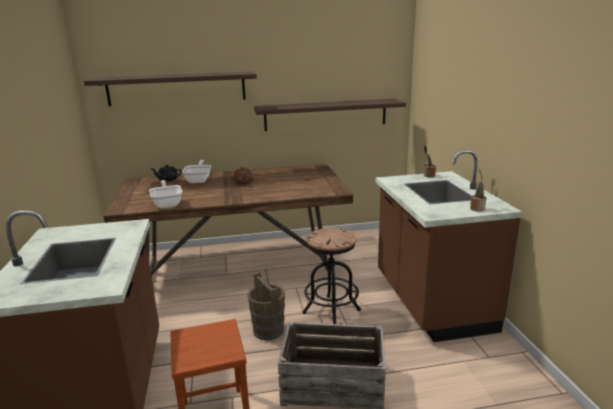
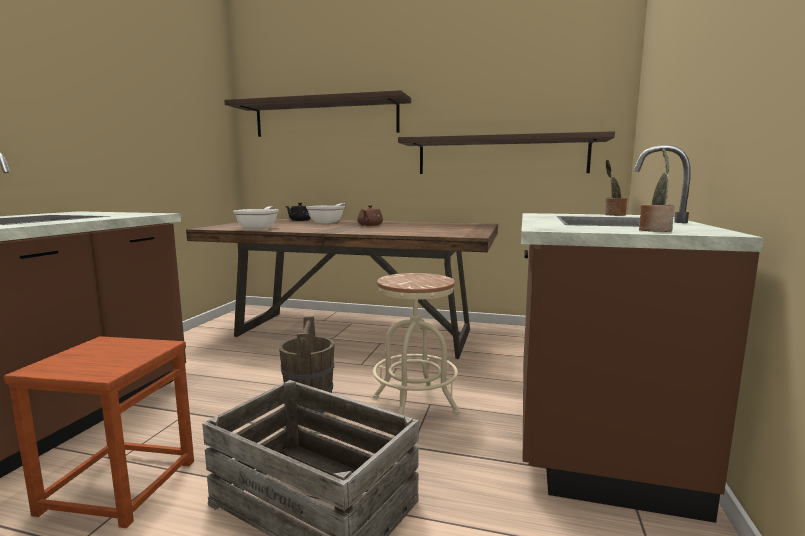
camera: 25 degrees right, 10 degrees down
black stool [303,228,361,324] -> beige stool [373,273,460,415]

